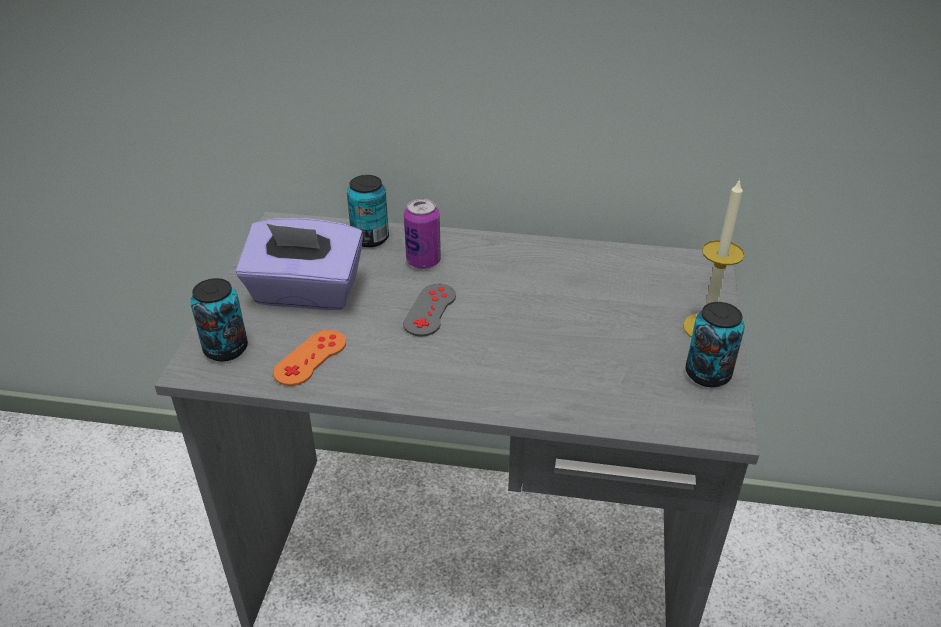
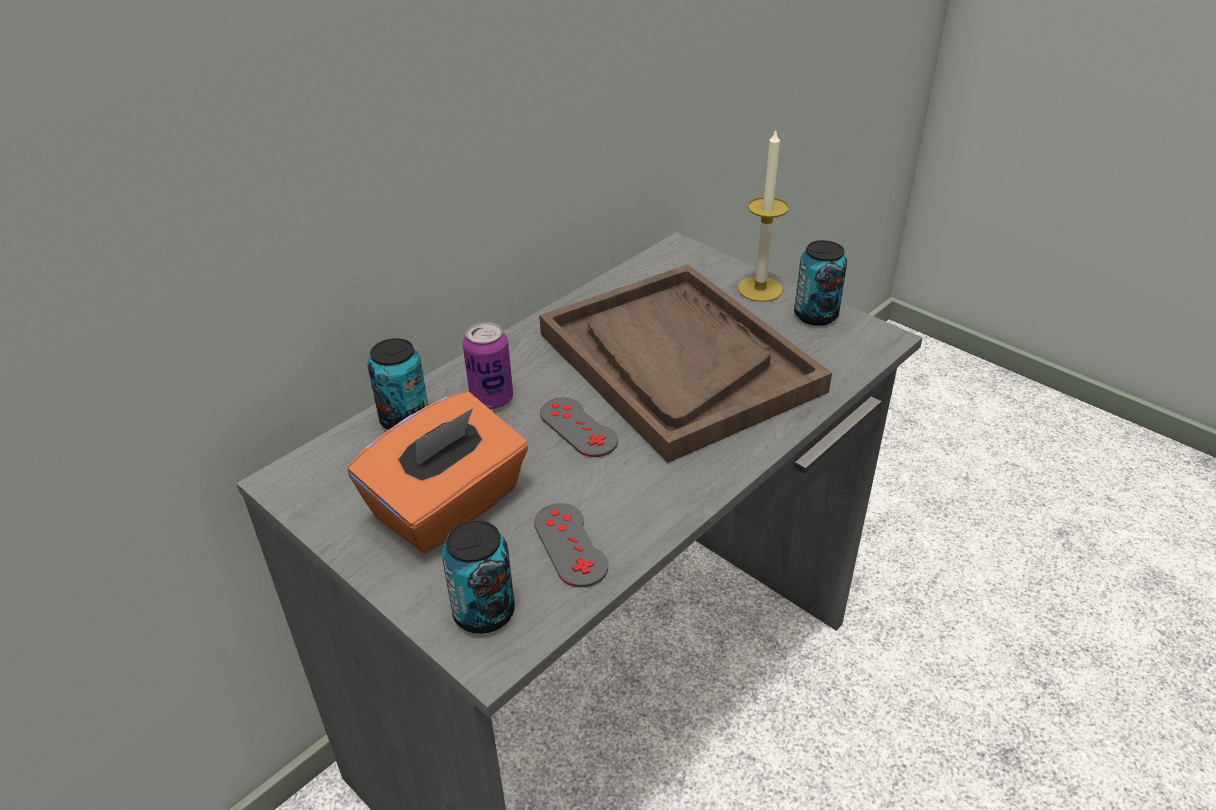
camera: 55 degrees left, 0 degrees up
purple tissue box [236,218,363,310] -> orange tissue box [348,392,528,554]
orange game controller [273,330,346,386] -> grey game controller [534,503,608,587]
none -> brown tray [539,264,832,463]

